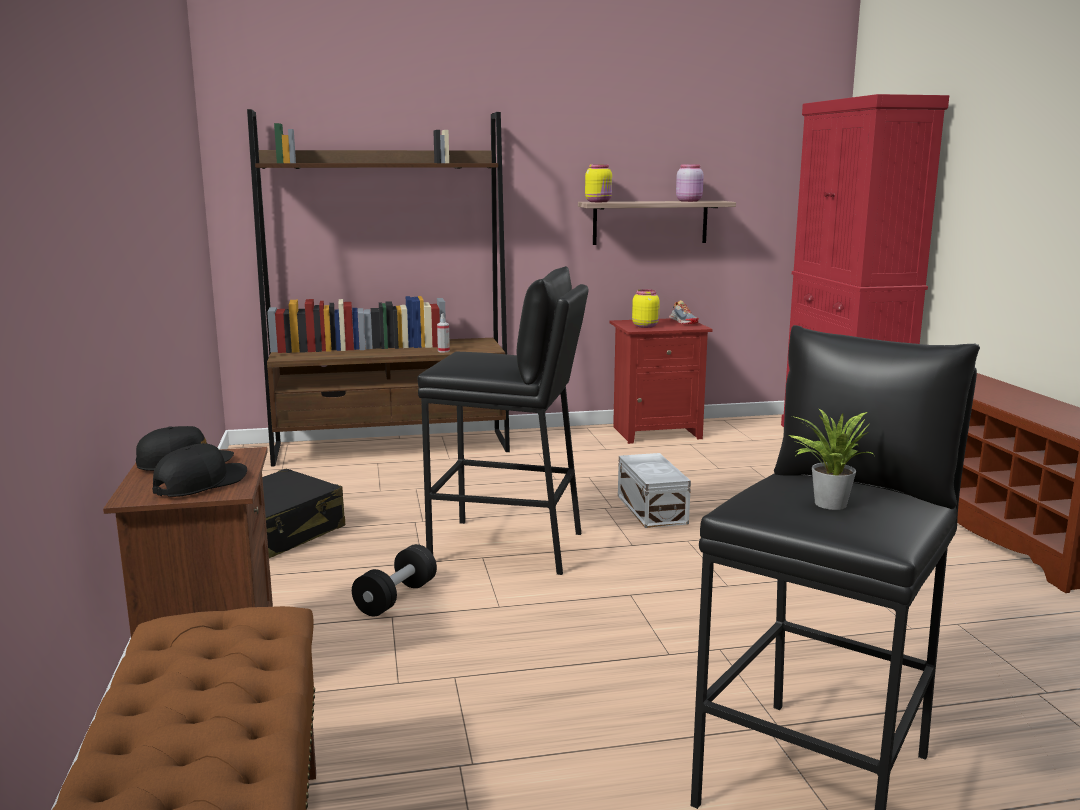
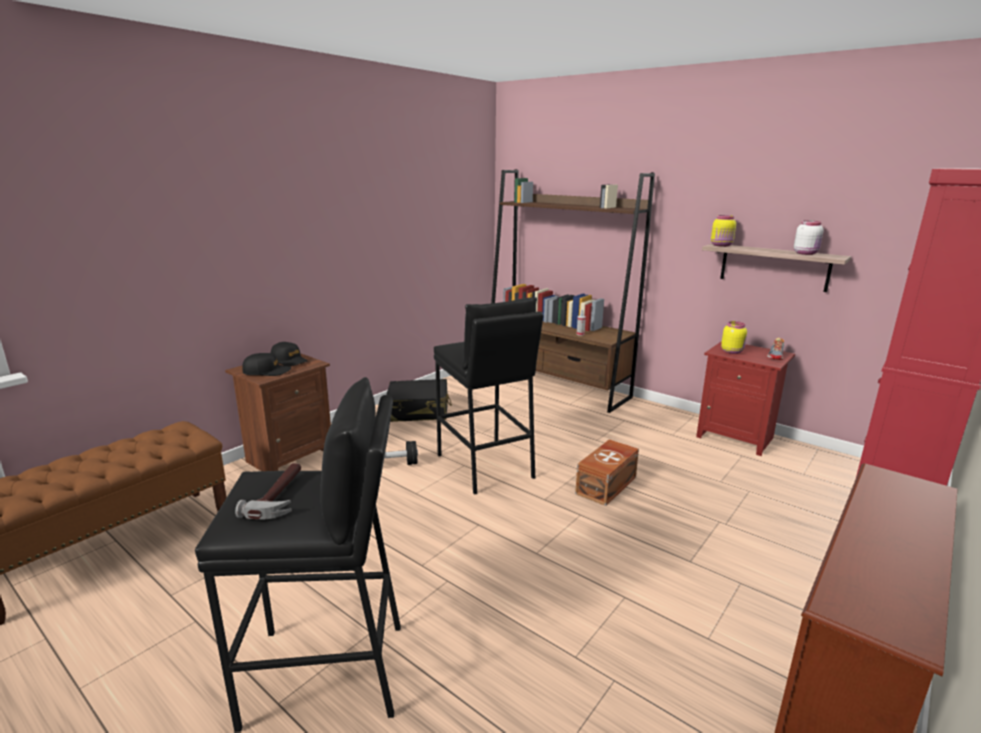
camera: 50 degrees right, 5 degrees up
white storage box [618,453,691,528] -> brown storage box [575,439,639,506]
pink jar [676,165,704,202] -> white jar [794,220,823,255]
potted plant [788,408,874,510] -> hammer [235,463,301,520]

